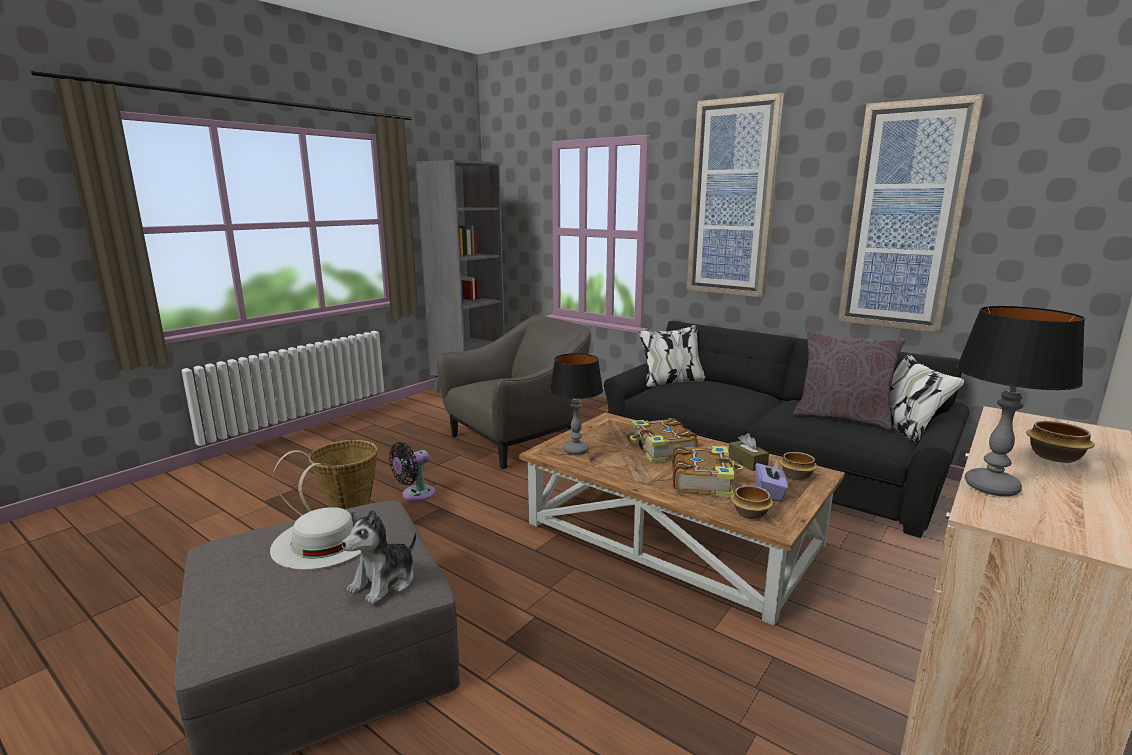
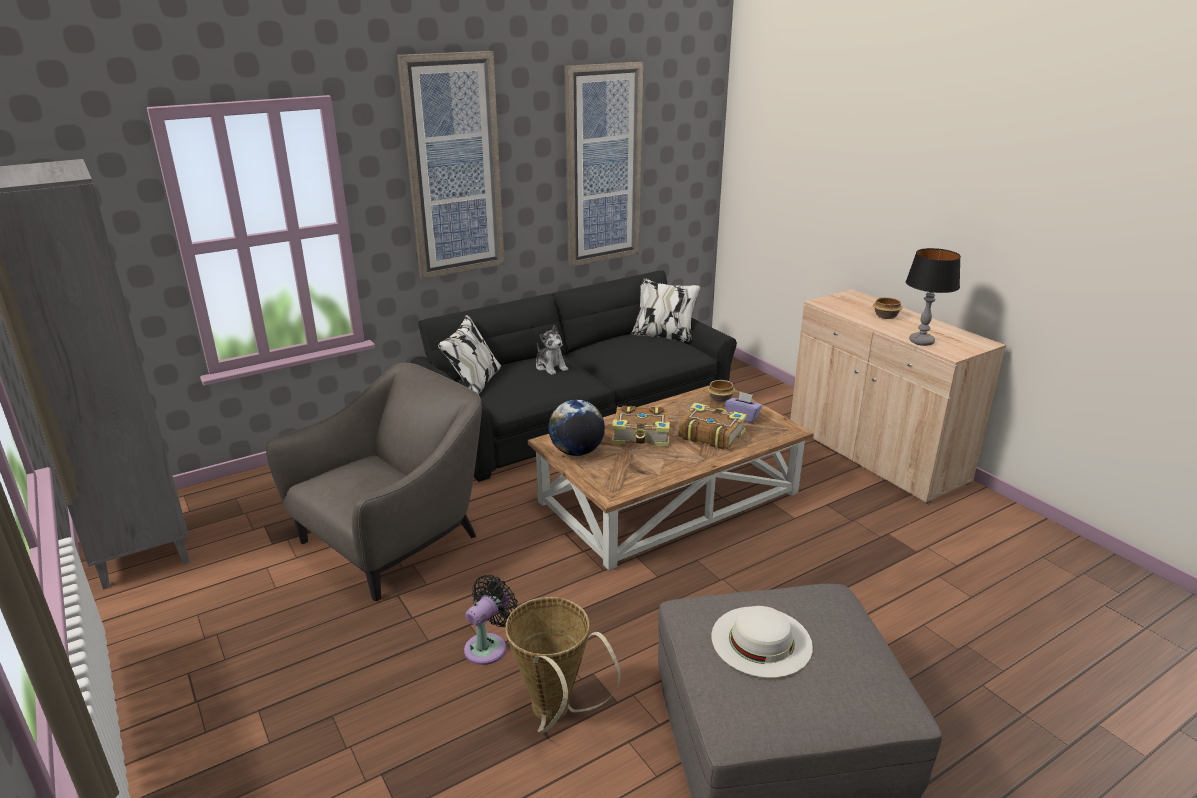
camera: 70 degrees left, 10 degrees up
plush toy [342,509,417,604] -> plush toy moved to [536,325,568,375]
black fan [389,442,435,502] -> black fan turned 120 degrees counterclockwise [464,575,518,665]
grey armchair [437,316,591,469] -> grey armchair turned 60 degrees clockwise [266,363,482,601]
table lamp [549,353,603,455] -> none
brown tissue box [728,433,769,471] -> none
bowl [731,485,773,519] -> none
grey pillow [794,330,906,430] -> none
none -> globe [548,400,605,456]

